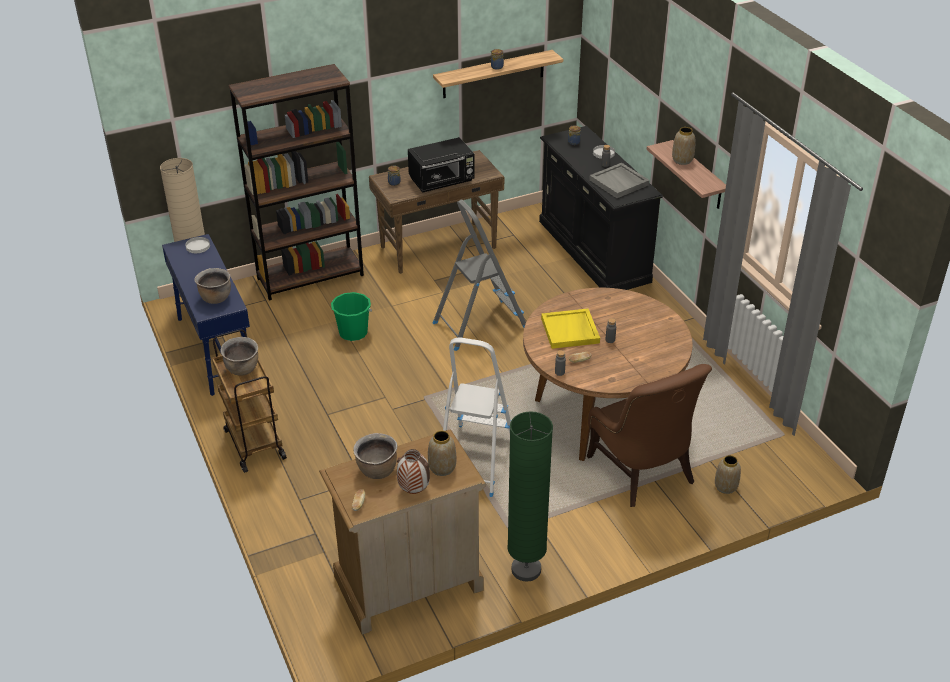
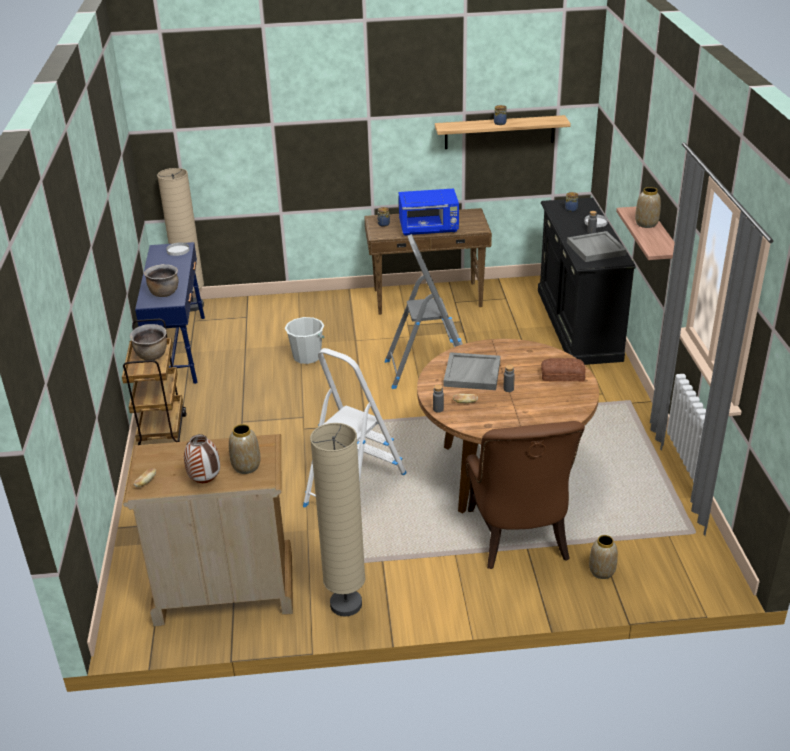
camera: 20 degrees right, 5 degrees down
brown bookcase [229,64,364,301] -> none
green bucket [331,292,372,341] -> white bucket [285,317,325,364]
brown cooking pot [353,433,397,479] -> none
black microwave [408,137,475,193] -> blue microwave [399,188,459,236]
green floor lamp [507,412,553,582] -> beige floor lamp [310,423,366,616]
yellow tray [541,309,600,349] -> grey tray [444,352,500,390]
none -> bread [541,358,586,382]

